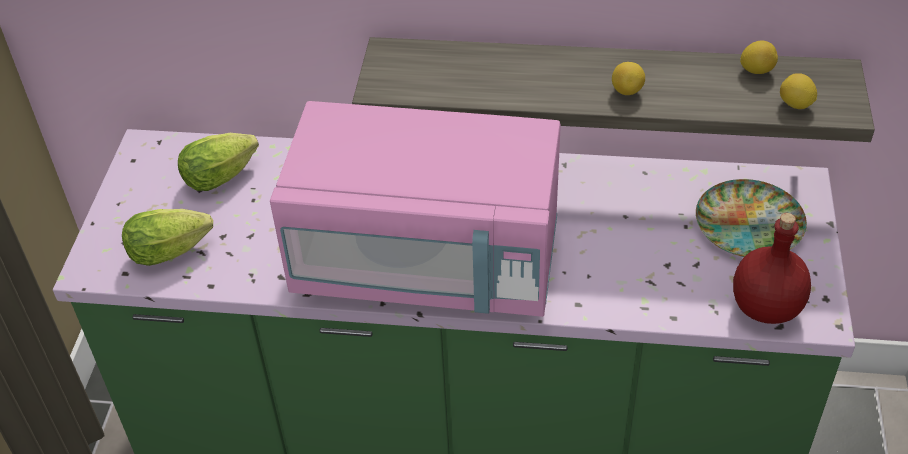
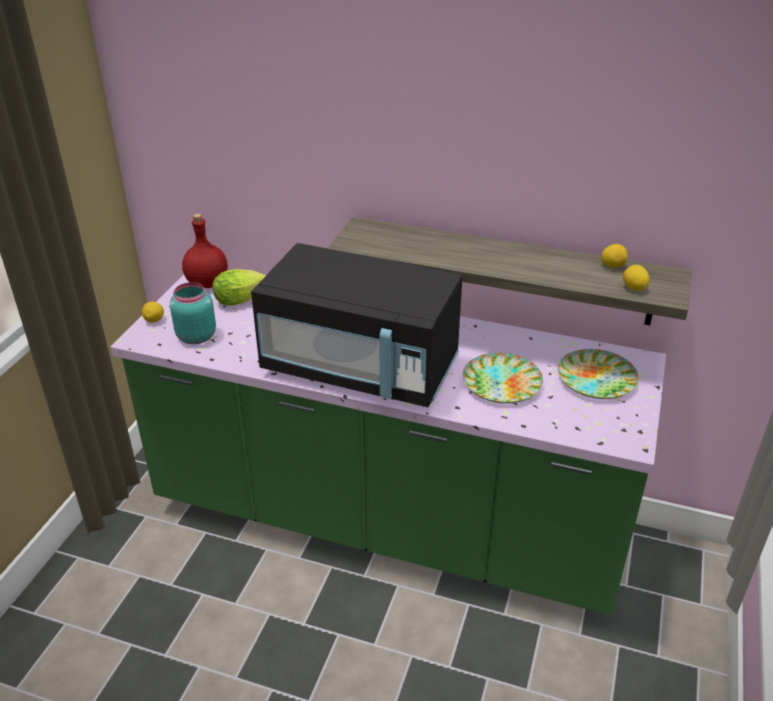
camera: 10 degrees right, 10 degrees down
lettuce [122,209,213,266] -> turquoise jar [170,282,216,344]
pink microwave [270,101,561,317] -> black microwave [251,243,462,407]
lemon [612,62,645,95] -> lemon moved to [142,302,164,323]
red bottle [733,213,811,324] -> red bottle moved to [182,214,228,288]
none -> plate [463,353,543,403]

